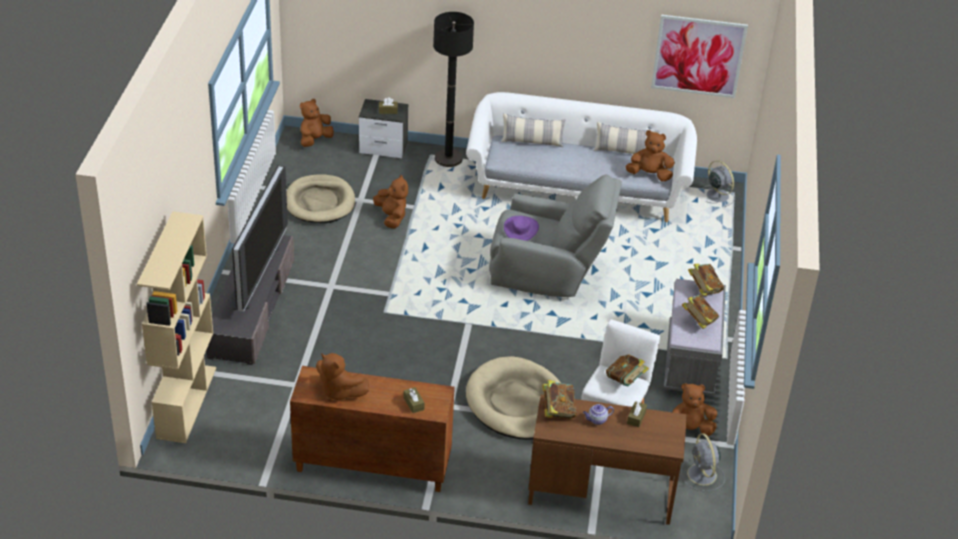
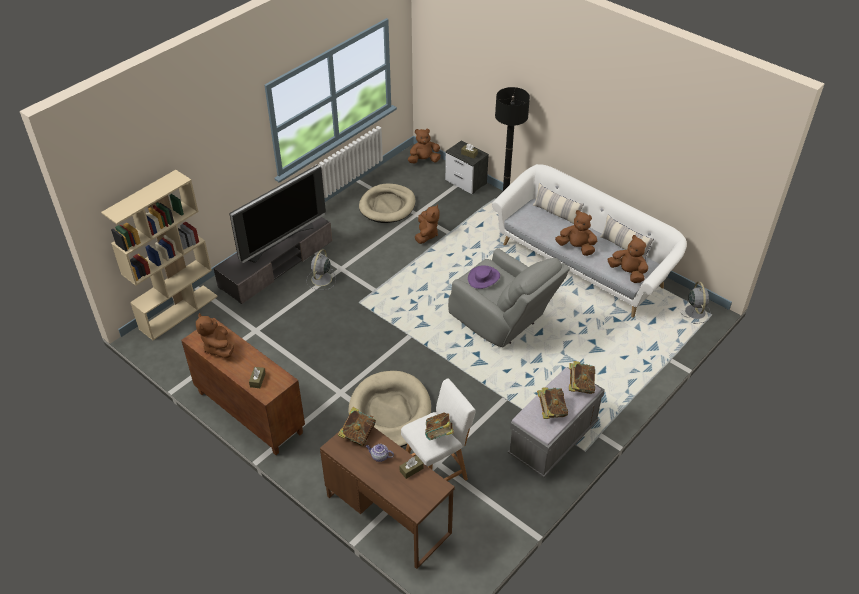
camera: 35 degrees right, 5 degrees up
picture [651,15,748,98] -> none
brown plush toy [672,383,717,436] -> brown plush toy moved to [555,210,597,256]
grey fan [681,433,725,491] -> grey fan moved to [306,249,336,290]

